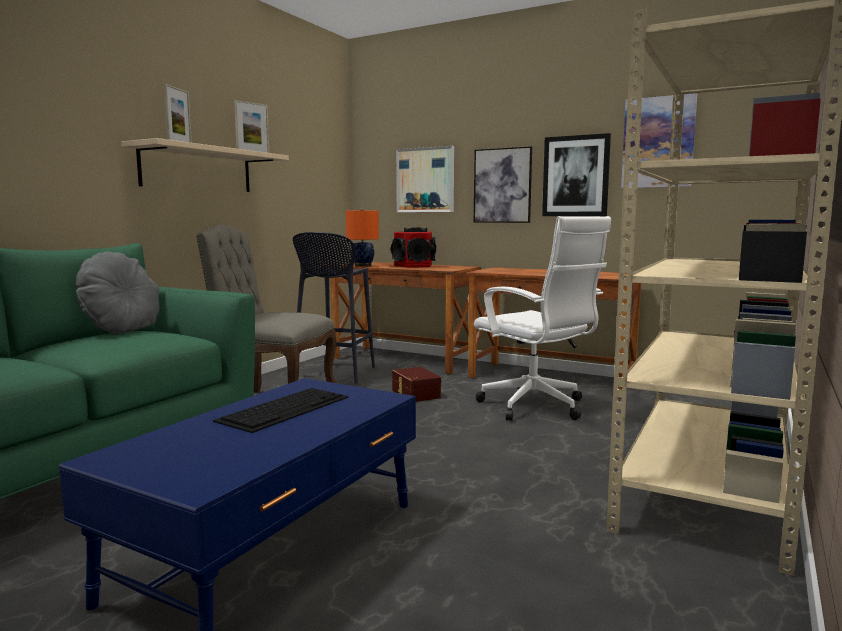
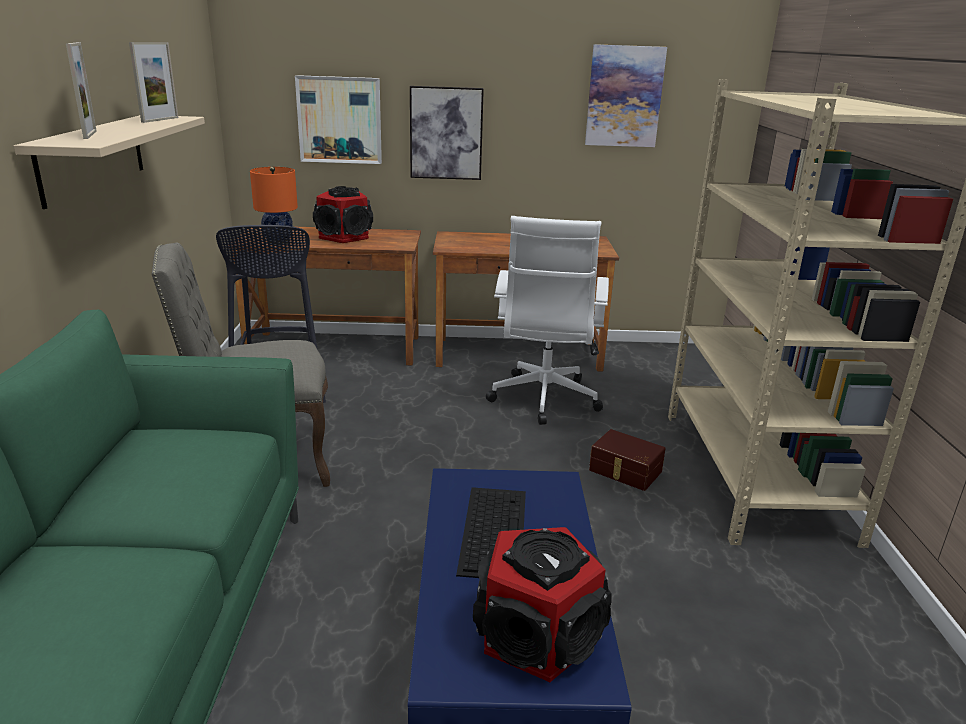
camera: 30 degrees left, 15 degrees up
grey pillow [75,252,159,335] -> none
brown storage box [392,367,441,402] -> brown storage box moved to [589,429,666,491]
white office chair [474,216,611,421] -> white office chair turned 75 degrees clockwise [486,216,609,425]
picture [542,133,611,216] -> none
none -> speaker [473,527,612,682]

